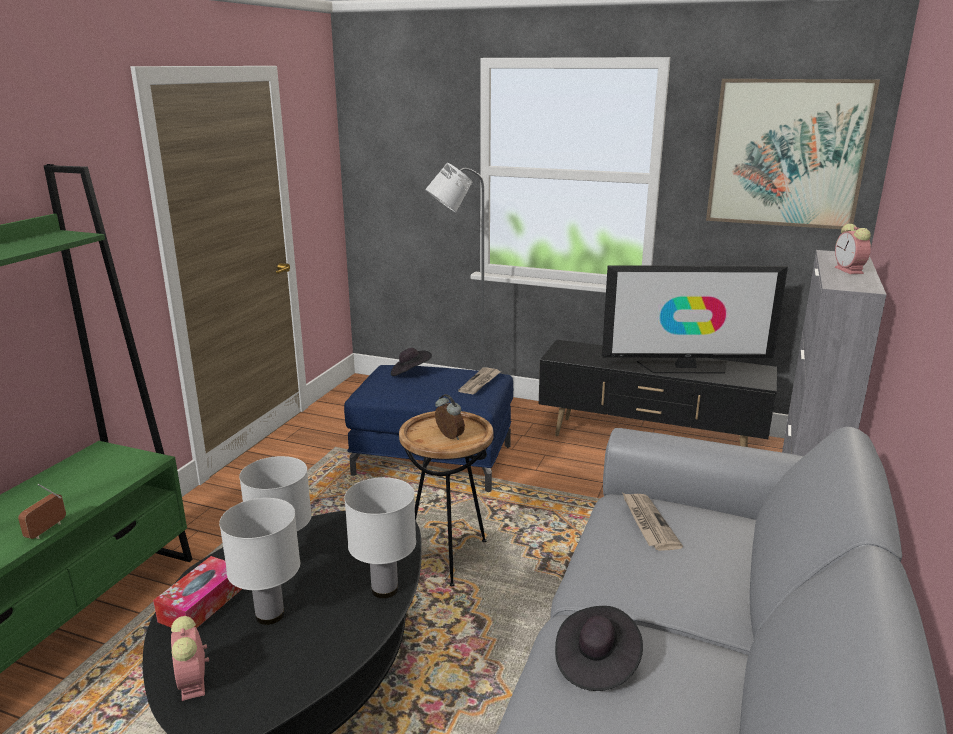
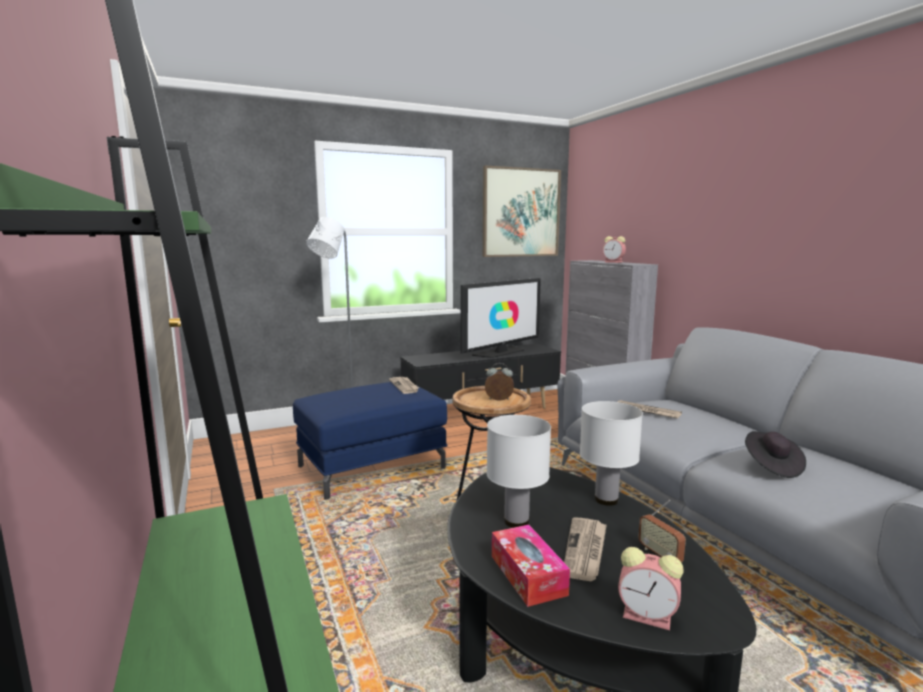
camera: 45 degrees left, 10 degrees down
radio [18,484,66,539] -> radio moved to [638,500,686,563]
white table lamp [219,498,300,625] -> newspaper [564,517,607,581]
black hat [391,348,432,376] -> none

